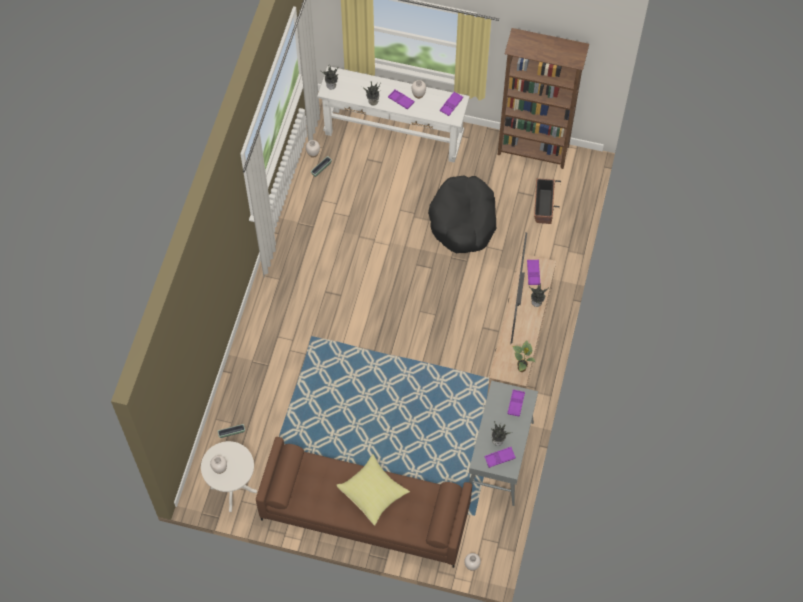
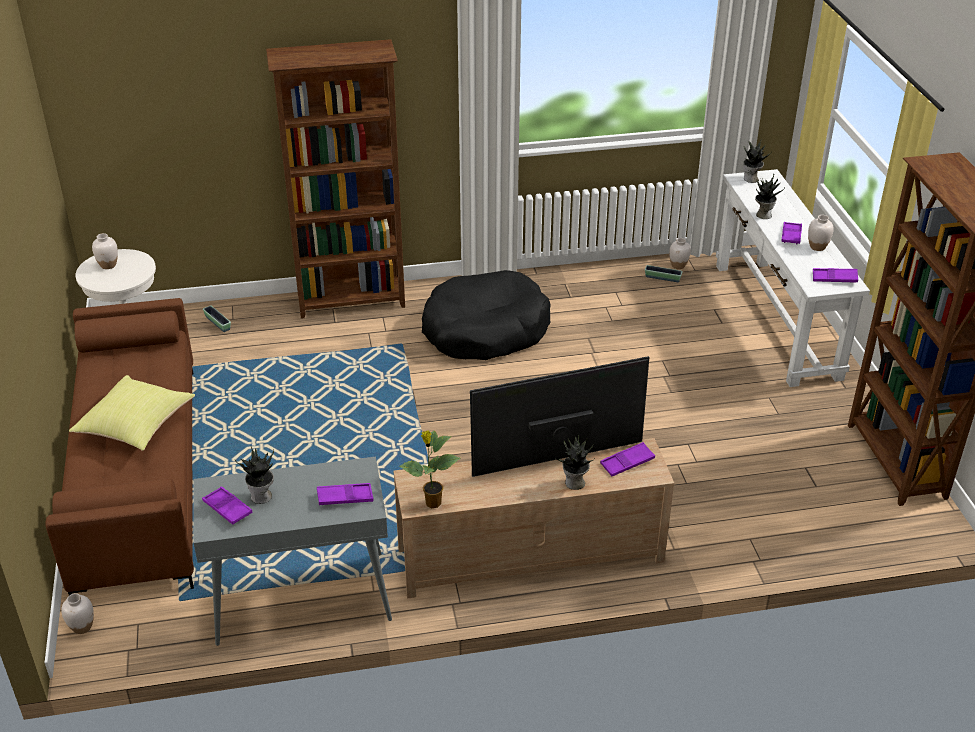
camera: 65 degrees right, 25 degrees down
black dog bed [428,176,496,253] -> black dog bed moved to [422,270,551,360]
planter [534,178,561,224] -> none
none -> brown bookcase [266,39,405,319]

